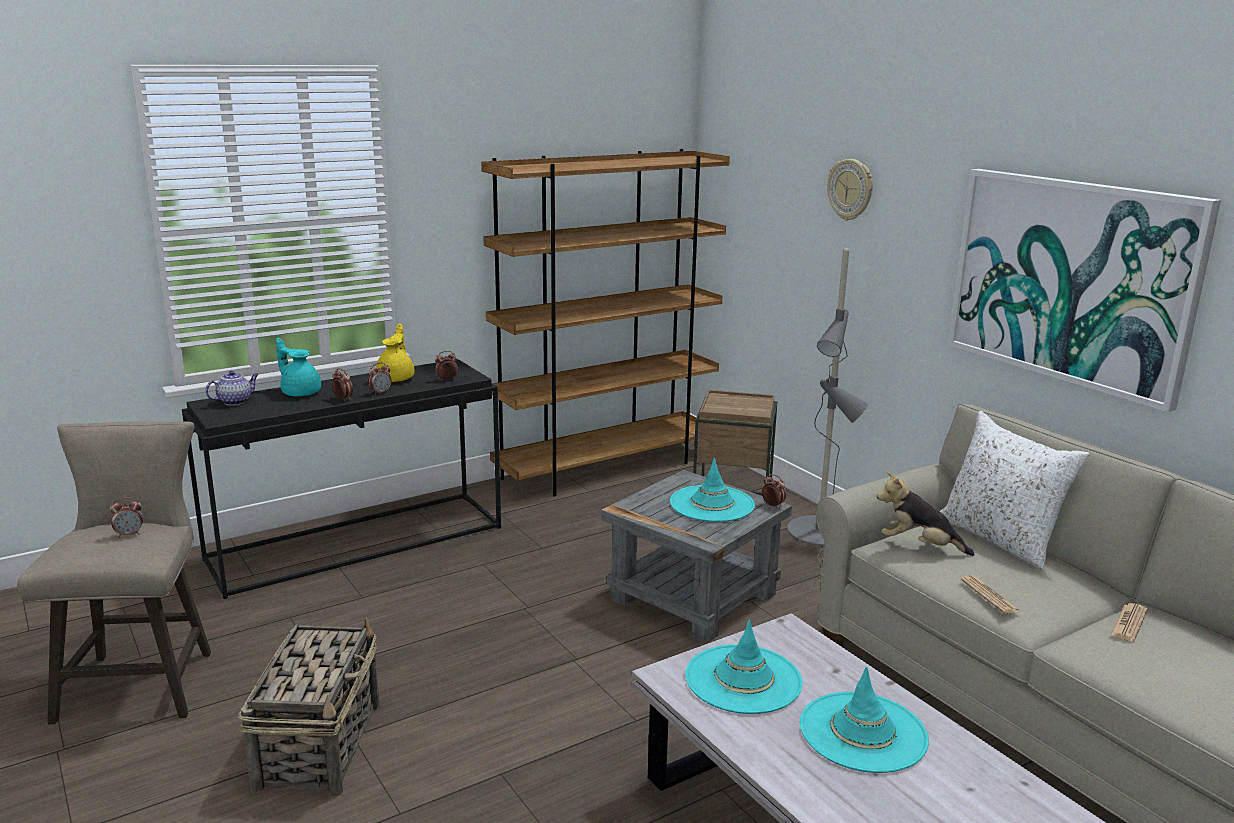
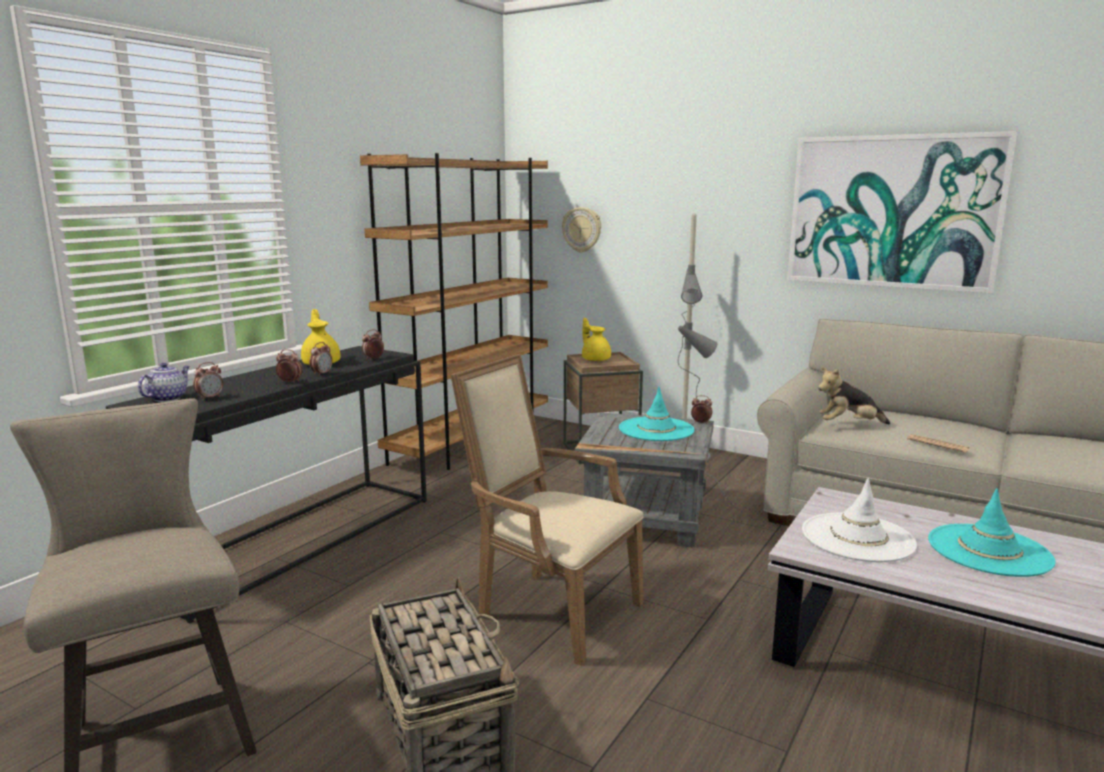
camera: 25 degrees left, 5 degrees down
alarm clock [110,497,143,538] -> alarm clock moved to [193,362,223,400]
turquoise teapot [276,338,321,397] -> none
turquoise hat [685,620,803,714] -> white hat [802,478,917,562]
wall clock [827,159,873,221] -> wall clock moved to [562,207,601,253]
white pillow [940,411,1089,569] -> none
newspaper [1111,603,1147,642] -> none
none -> beige armchair [450,354,644,666]
none -> yellow teapot [582,318,611,361]

